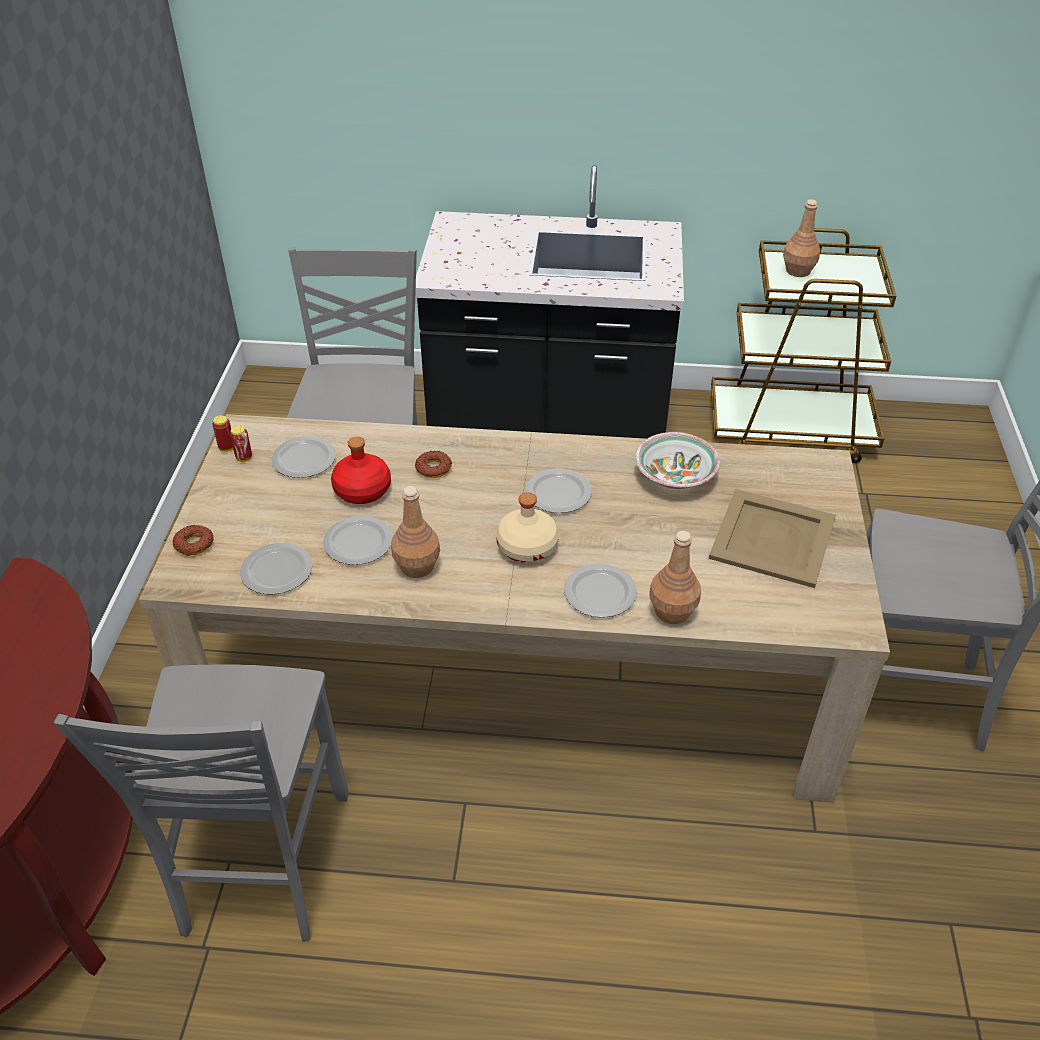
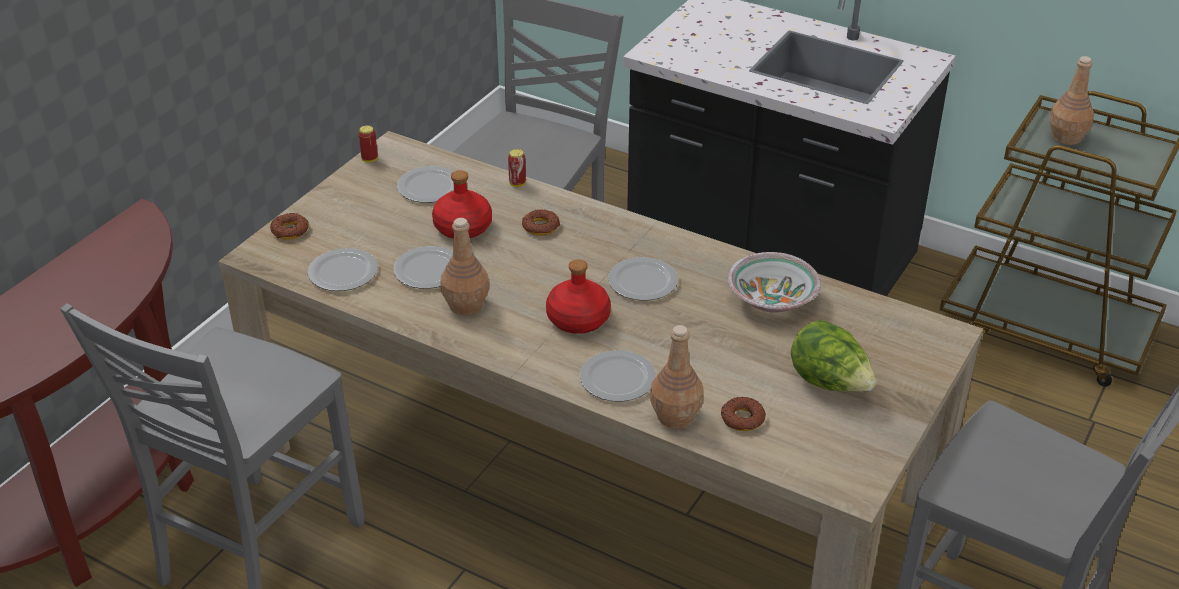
camera: 25 degrees right, 5 degrees down
can [230,425,252,462] -> can moved to [508,149,526,187]
beige bottle [496,493,559,563] -> red bottle [546,259,611,334]
beige tray [709,489,836,588] -> lettuce [791,320,877,392]
none -> donut [721,397,766,431]

